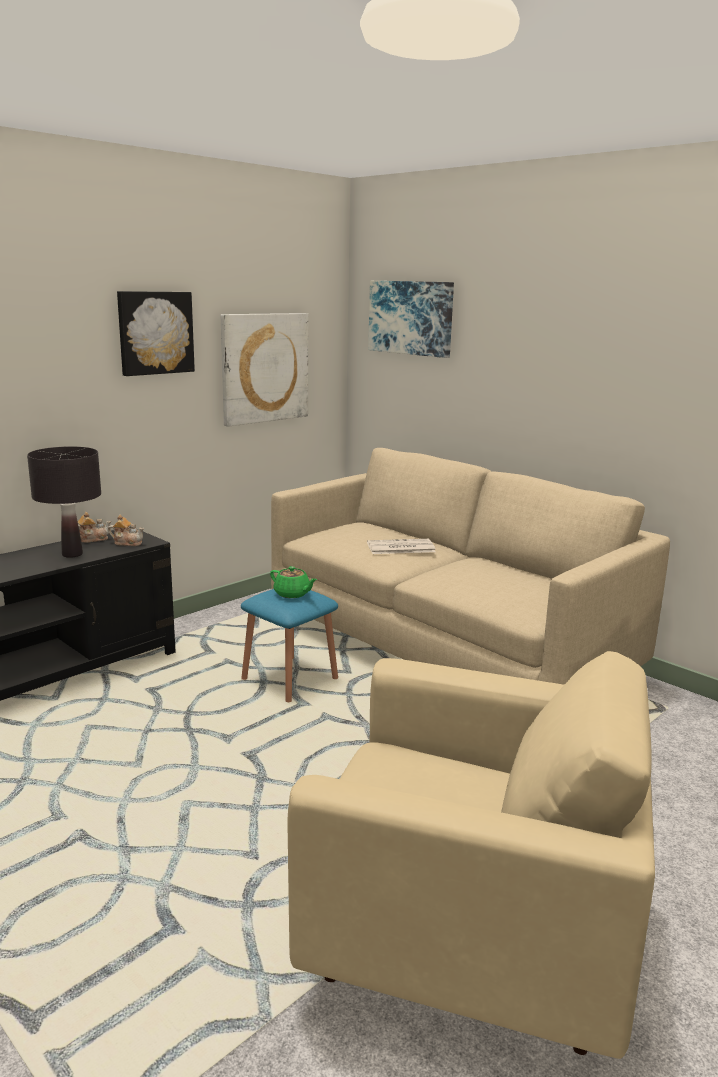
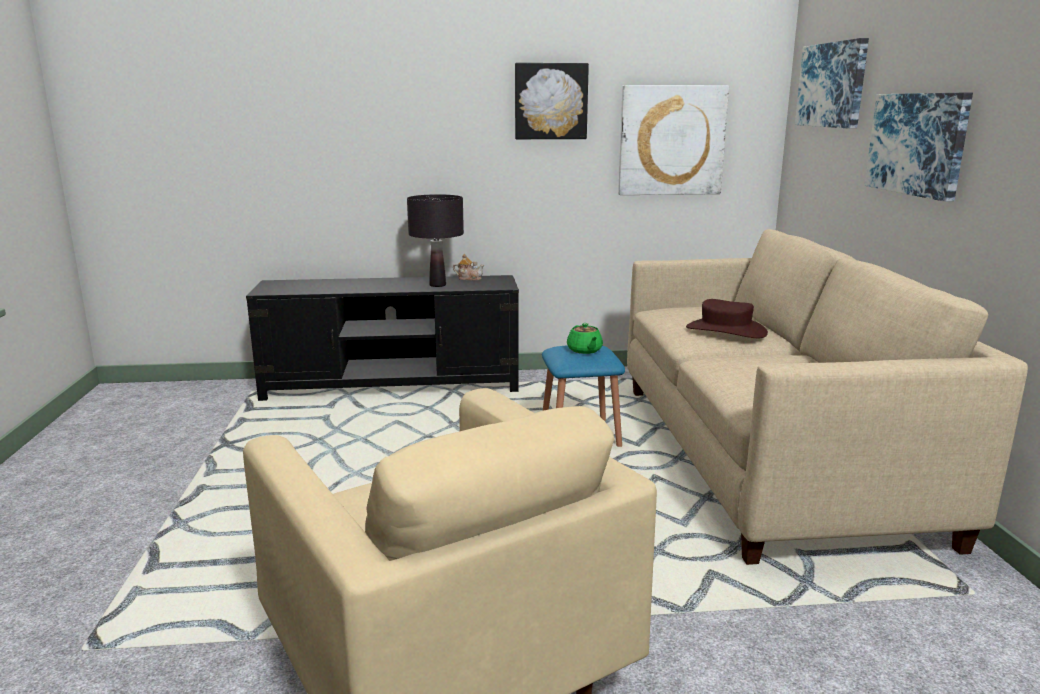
camera: 40 degrees right, 0 degrees up
teapot [108,515,144,546] -> none
newspaper [367,539,436,554] -> brown hat [686,299,768,338]
none -> picture [865,93,973,202]

